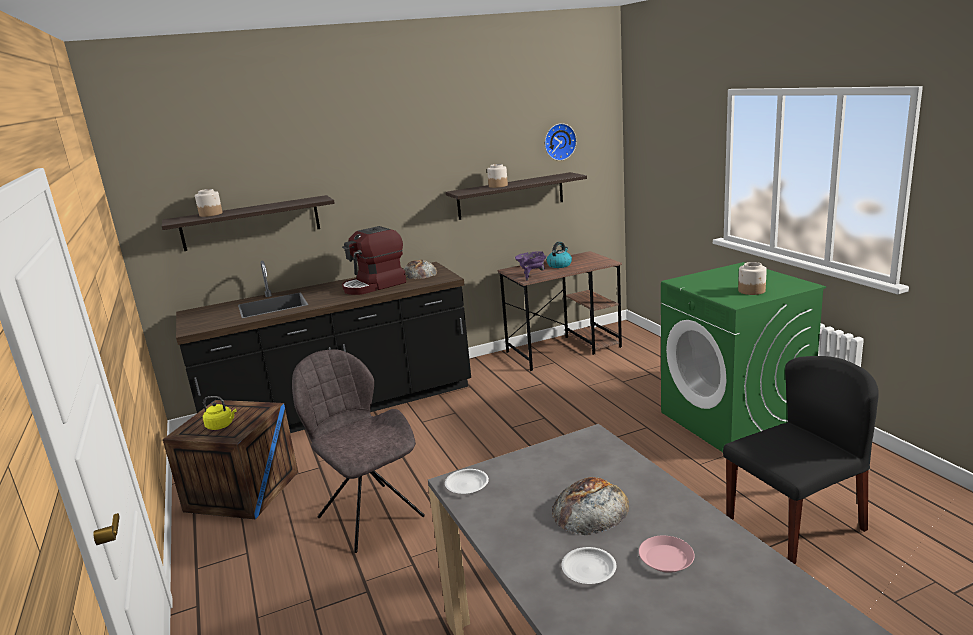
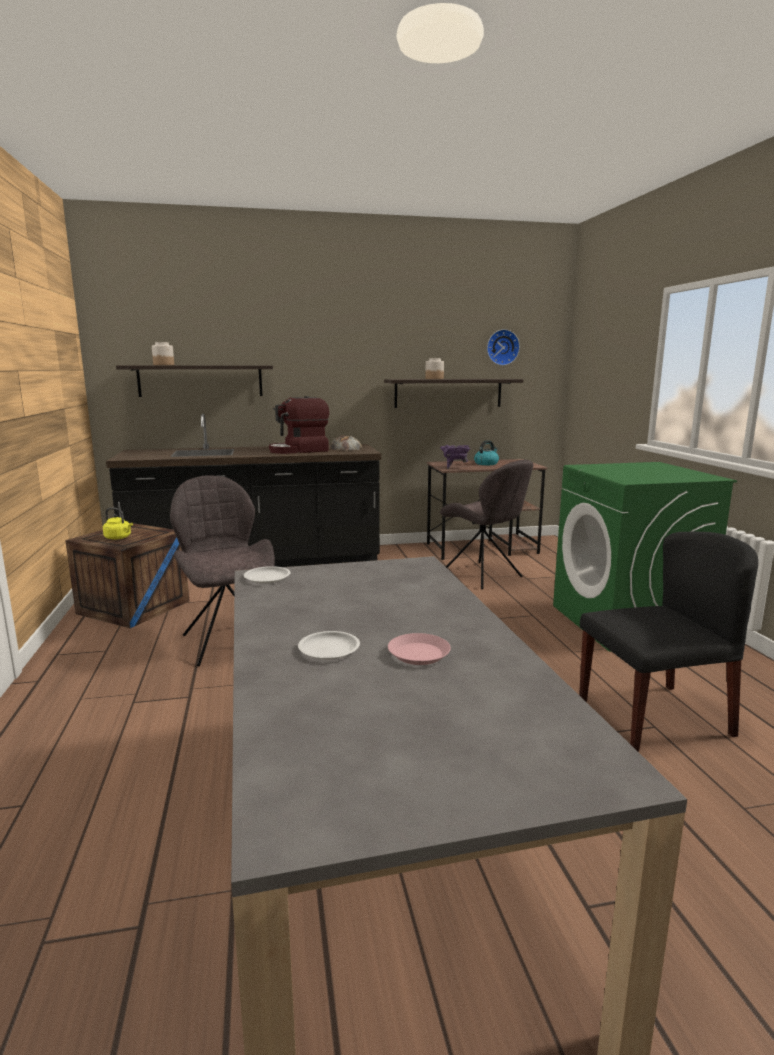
camera: 10 degrees right, 5 degrees down
bread [552,477,629,535] -> none
jar [738,262,767,295] -> none
none -> grey chair [440,460,533,589]

